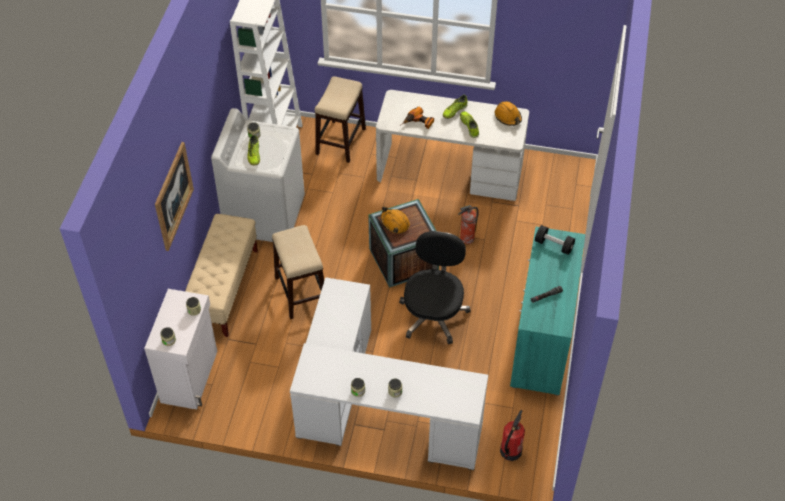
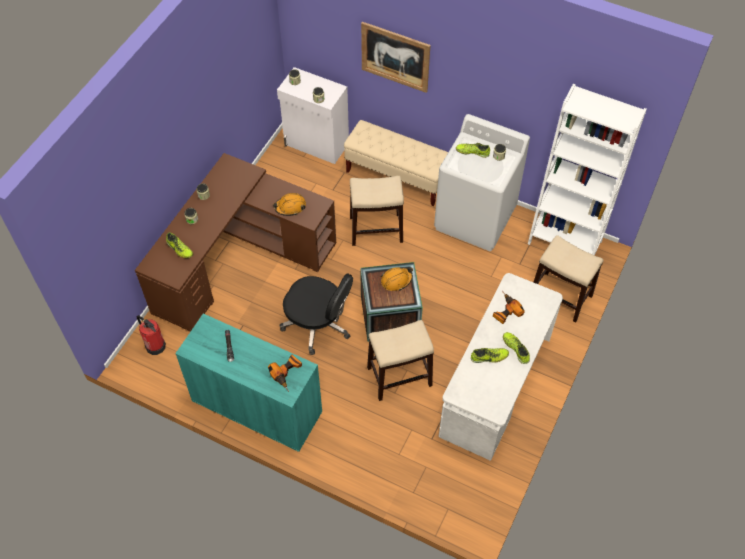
camera: 105 degrees right, 5 degrees up
white desk [290,277,488,470] -> brown desk [135,153,336,332]
fire extinguisher [458,205,479,244] -> stool [367,320,434,401]
orange hard hat [495,101,522,126] -> orange hard hat moved to [273,193,306,216]
black dumbbell [535,225,575,255] -> power drill [268,355,302,392]
none -> shoe [166,232,193,258]

